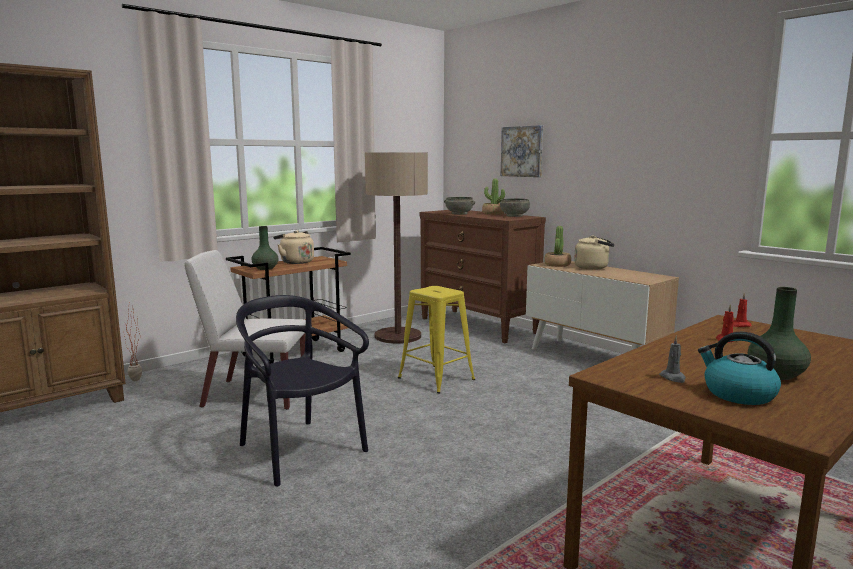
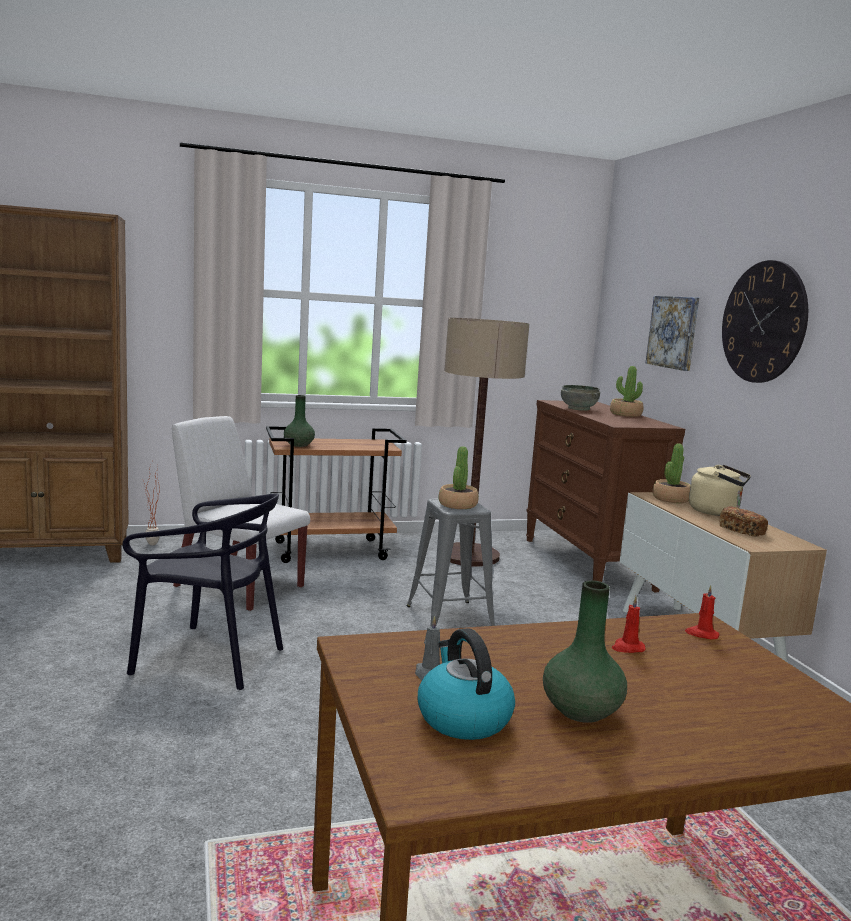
camera: 25 degrees right, 0 degrees up
black chair [236,295,369,487] -> black chair turned 120 degrees clockwise [123,493,283,690]
beige kettle [273,230,314,264] -> none
yellow stool [398,286,475,393] -> grey stool [406,498,495,627]
grey bowl [500,199,530,217] -> none
none -> potted plant [438,446,479,509]
none -> bread [719,506,768,537]
none -> wall clock [722,260,808,383]

